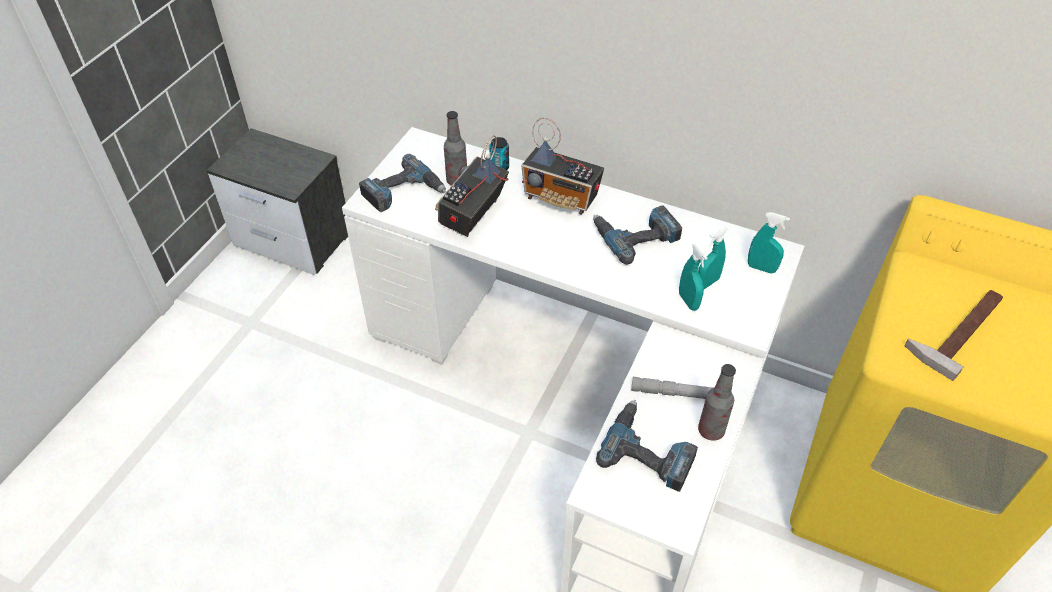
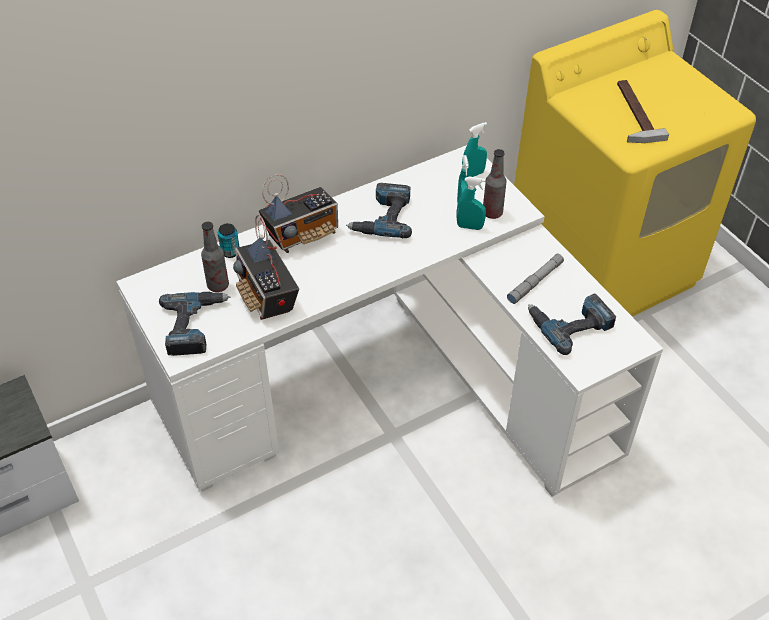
camera: 55 degrees left, 0 degrees up
bottle [698,364,736,441] -> bottle moved to [483,149,507,219]

